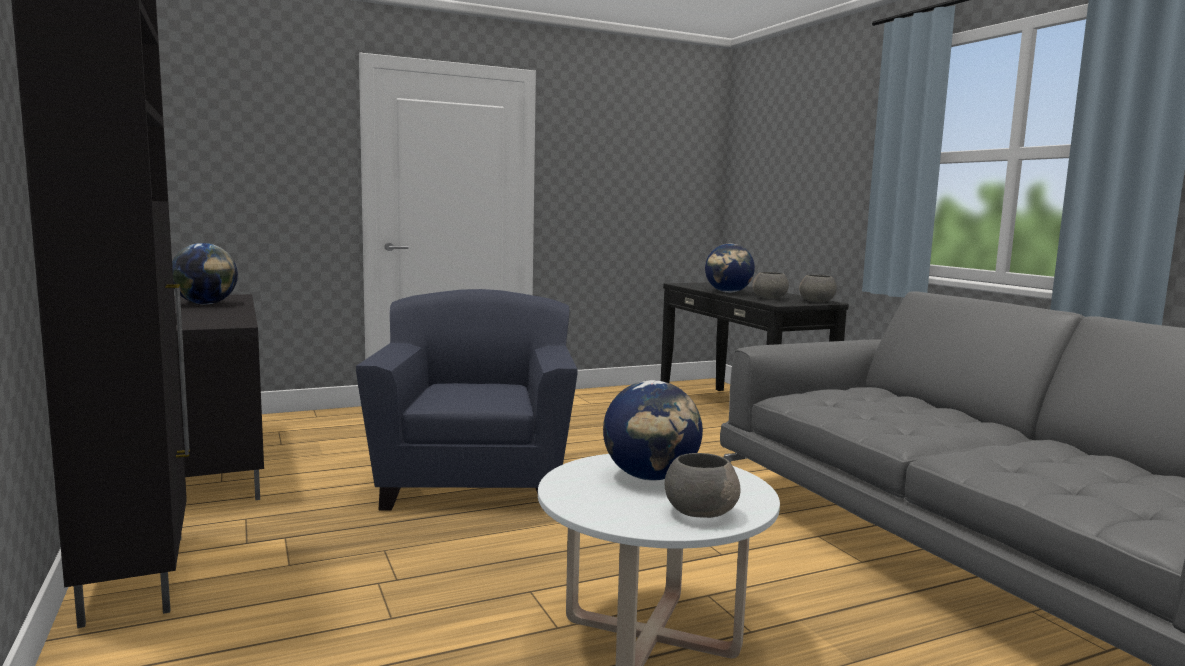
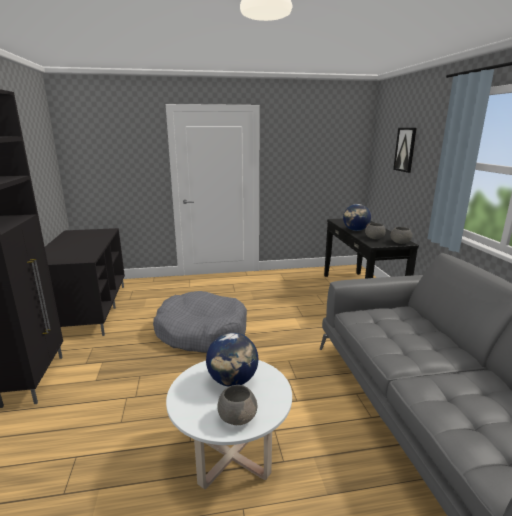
camera: 15 degrees right, 10 degrees up
globe [172,243,238,304] -> none
blue armchair [356,289,578,511] -> grey dog bed [153,291,247,353]
none -> picture [393,128,417,173]

